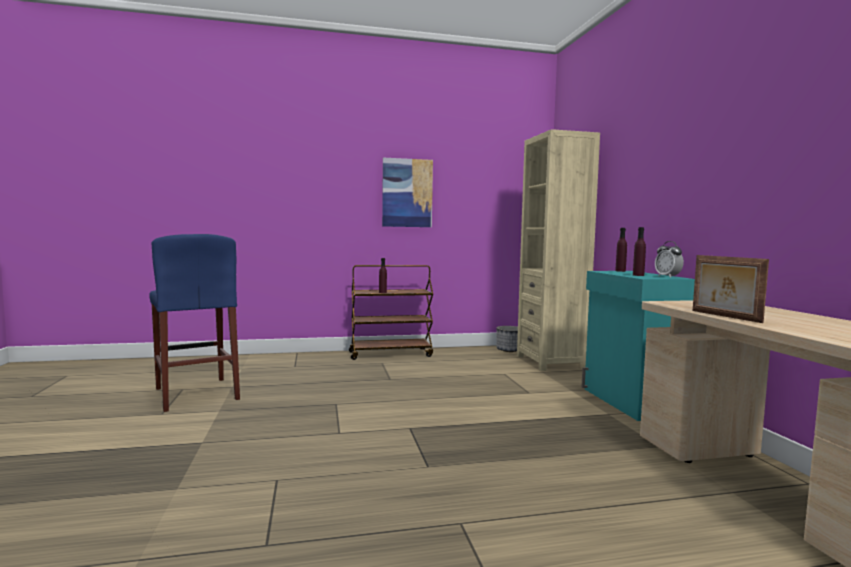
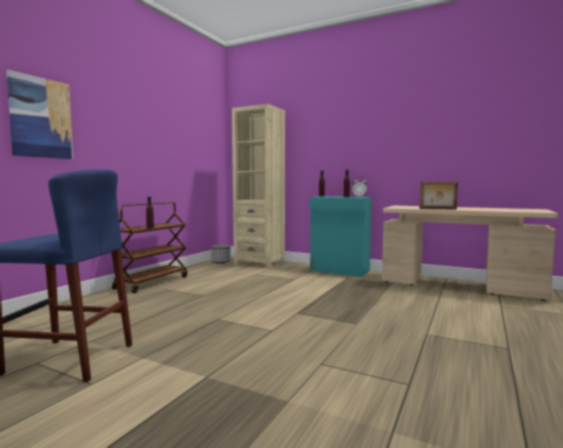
camera: 50 degrees left, 0 degrees up
picture [382,158,433,227] -> picture moved to [6,70,73,159]

